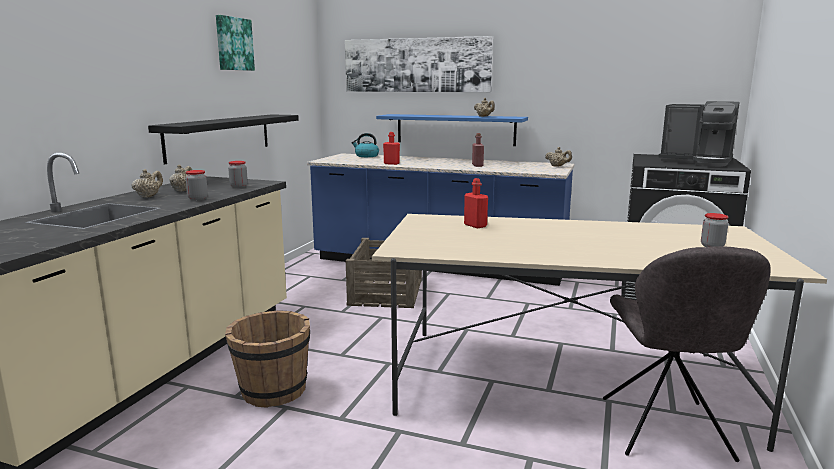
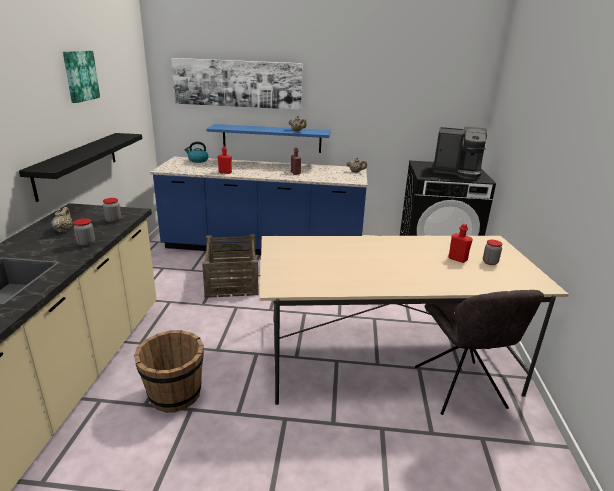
camera: 15 degrees left, 10 degrees up
beige teapot [132,169,163,198] -> none
red bottle [464,178,488,228] -> red bottle moved to [448,224,473,263]

